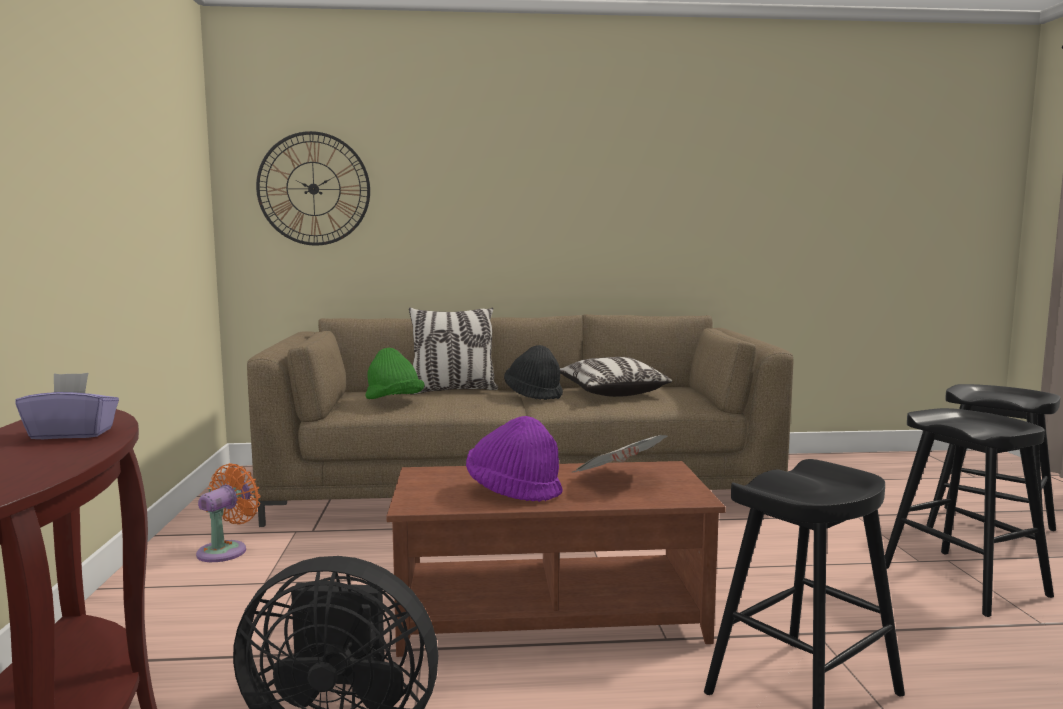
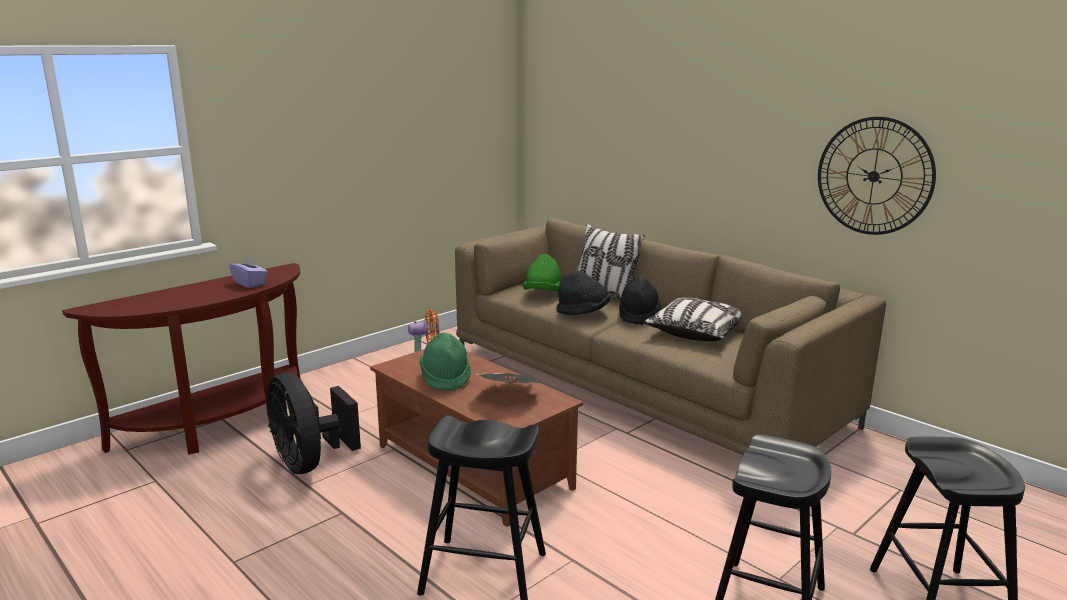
camera: 50 degrees right, 10 degrees up
wall clock [256,131,370,246] -> wall clock moved to [818,117,936,235]
purple hat [466,416,563,502] -> green hat [419,333,471,391]
none -> black hat [556,271,611,315]

